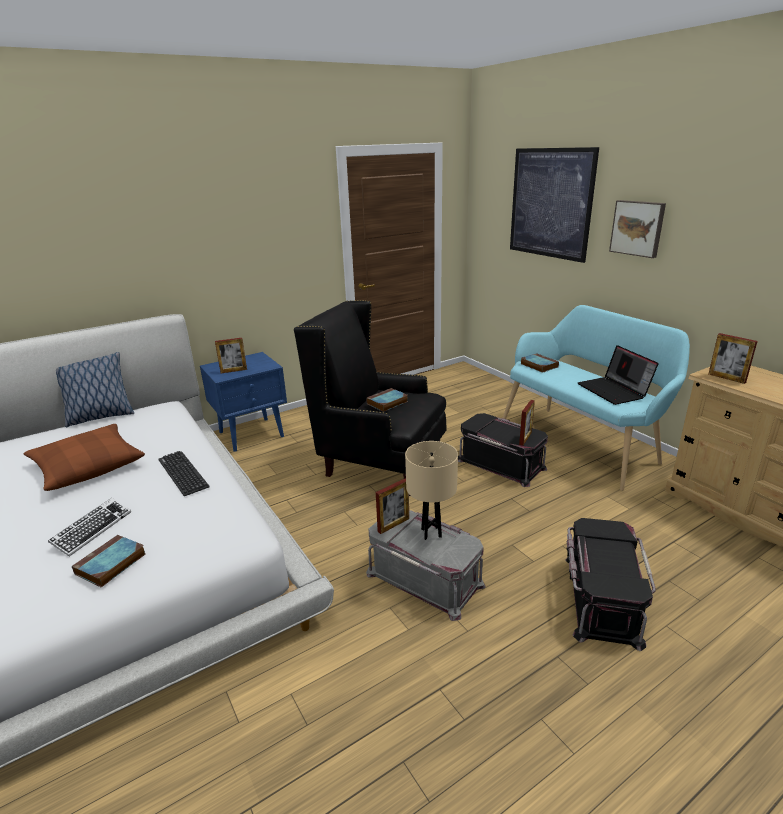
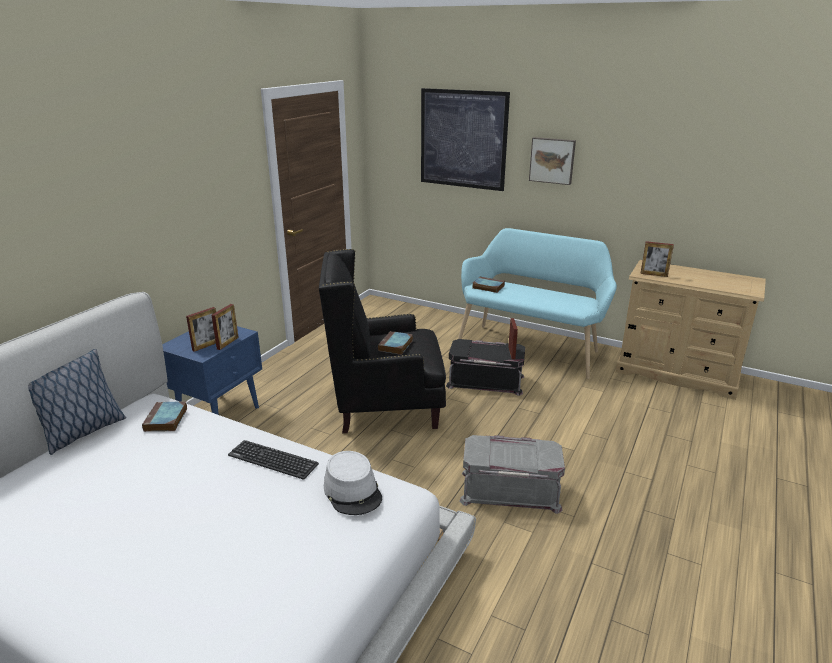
camera: 30 degrees left, 0 degrees up
brown pillow [24,424,145,491] -> none
keyboard [48,498,131,557] -> none
book [72,535,146,587] -> book moved to [142,401,187,432]
picture frame [376,478,409,534] -> picture frame moved to [212,304,239,350]
beige table lamp [405,441,458,540] -> none
black storage box [565,518,656,651] -> none
laptop [578,345,658,405] -> none
none -> grey hat [324,451,382,515]

